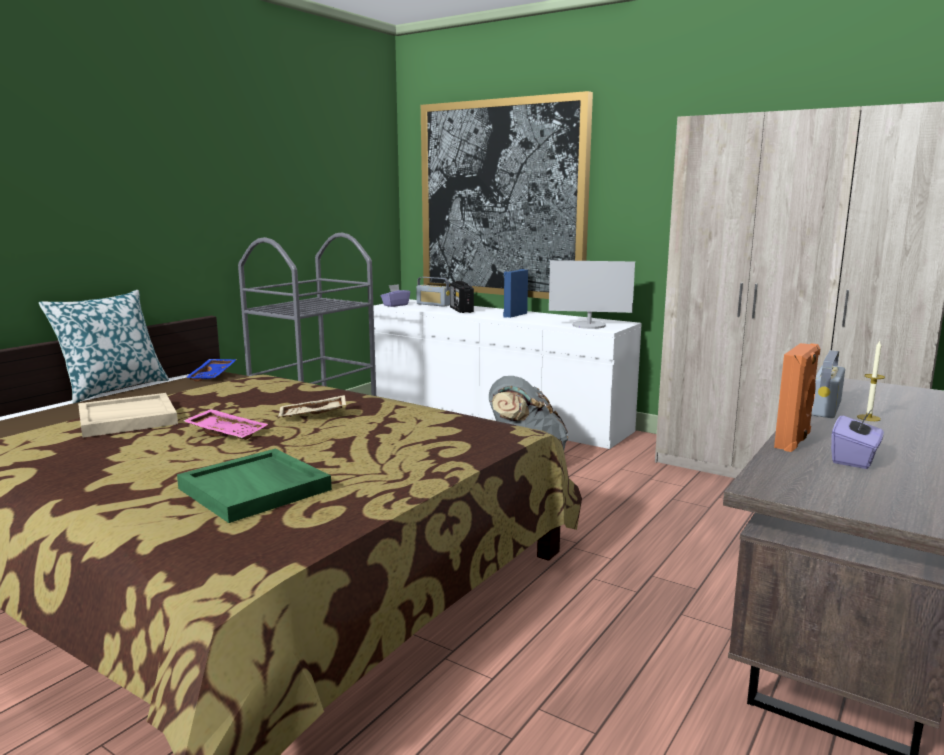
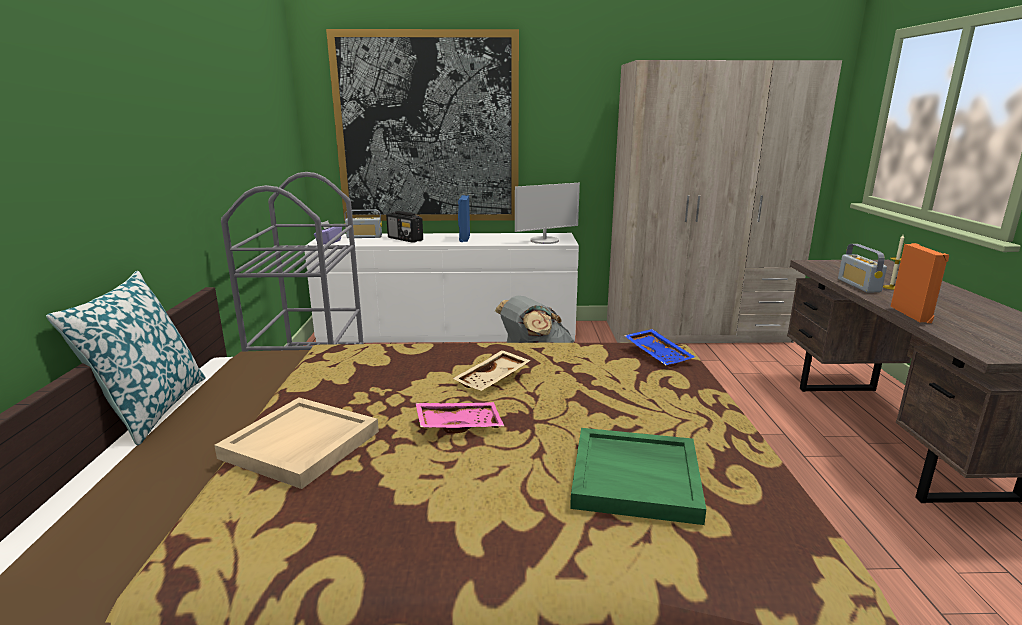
camera: 35 degrees left, 5 degrees up
blue tray [185,359,237,382] -> blue tray moved to [624,329,695,367]
purple tissue box [831,411,884,469] -> none

